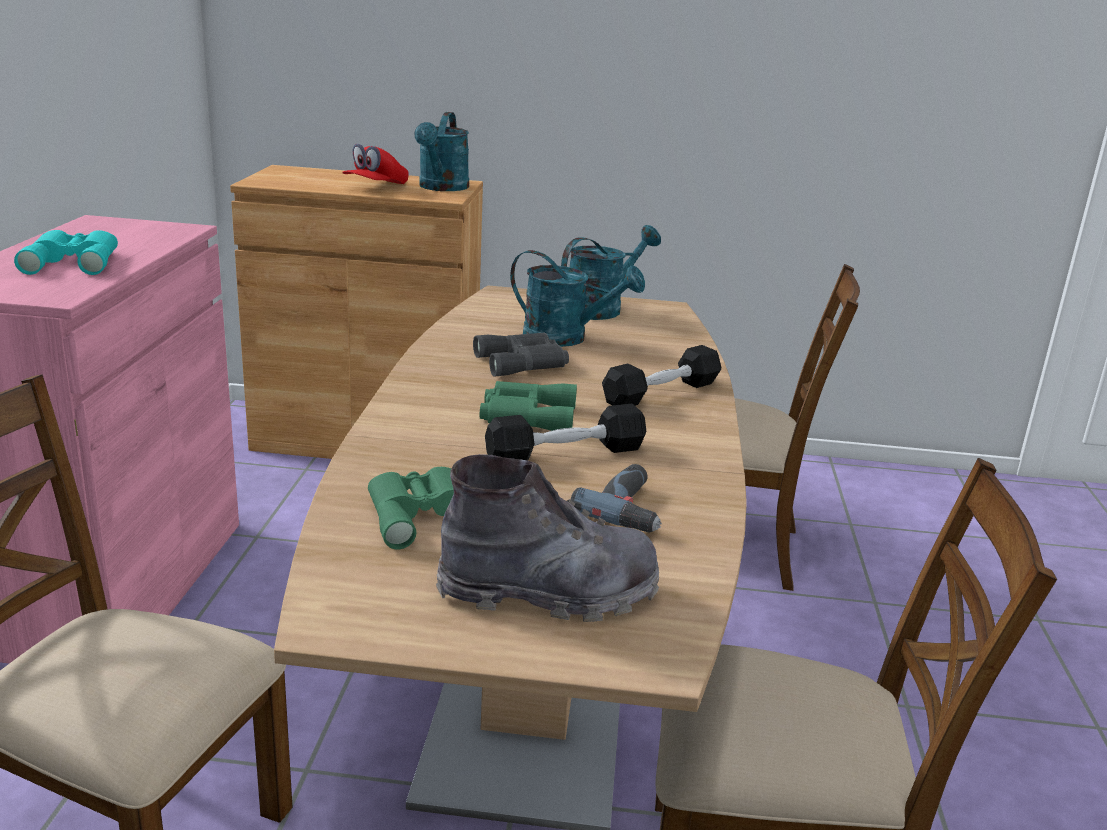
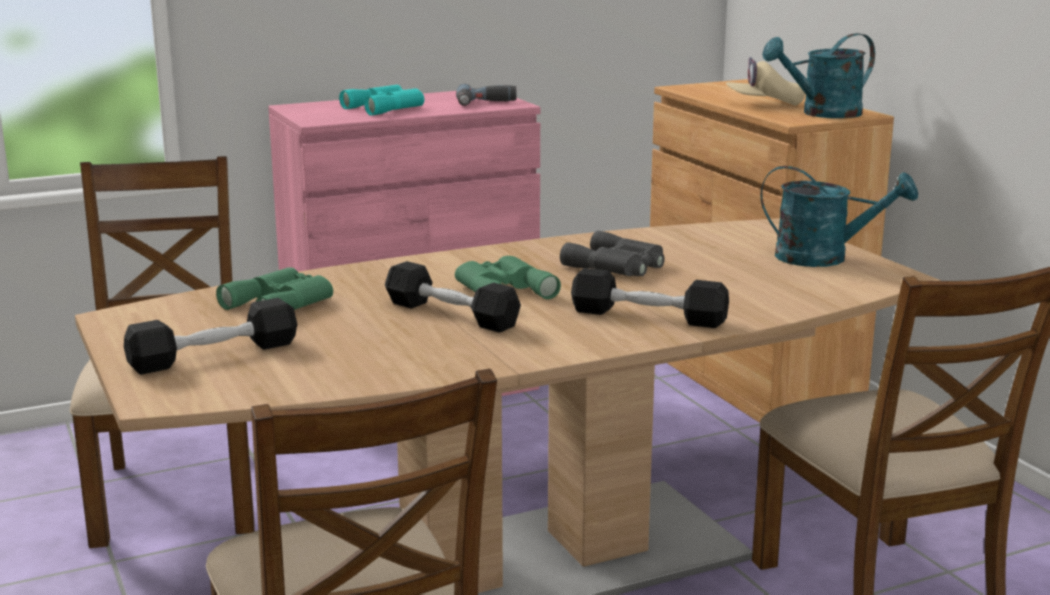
camera: 60 degrees right, 5 degrees down
red cap [342,143,409,184] -> beige cap [726,57,805,106]
grey boot [436,454,659,622] -> black dumbbell [124,298,297,375]
turquoise watering can [510,250,645,347] -> none
power drill [571,464,662,533] -> power drill moved to [456,83,516,106]

